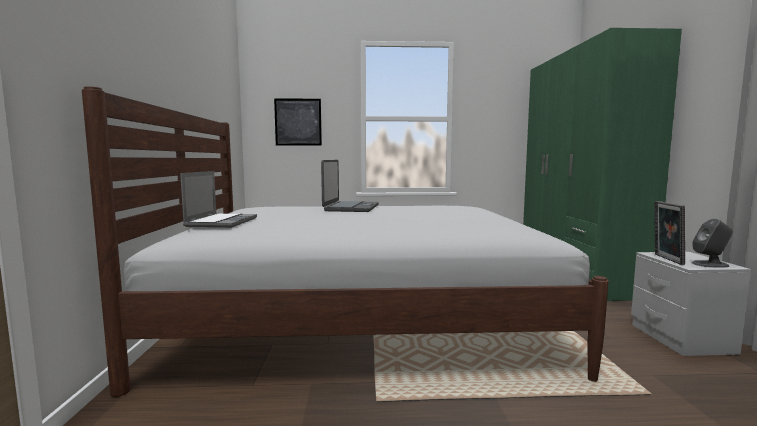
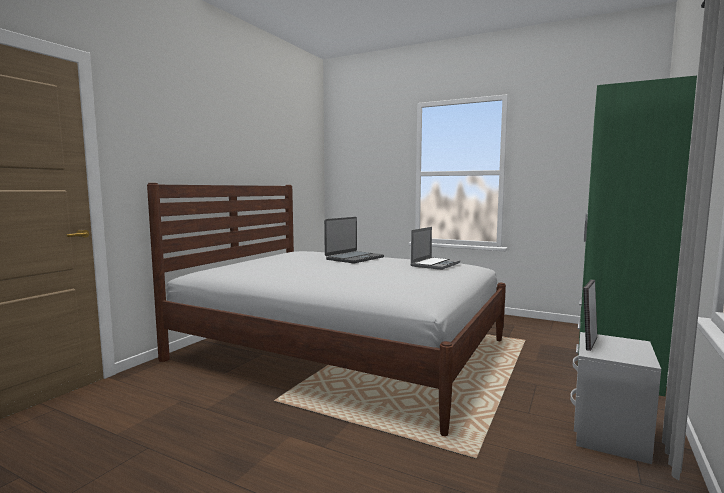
camera: 30 degrees right, 0 degrees up
laptop [180,171,257,228] -> laptop moved to [410,227,460,270]
picture [274,98,322,146] -> none
grey speaker [692,219,733,268] -> none

